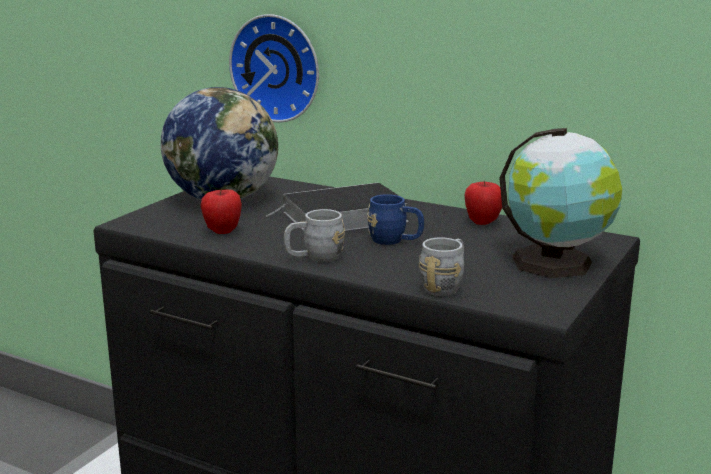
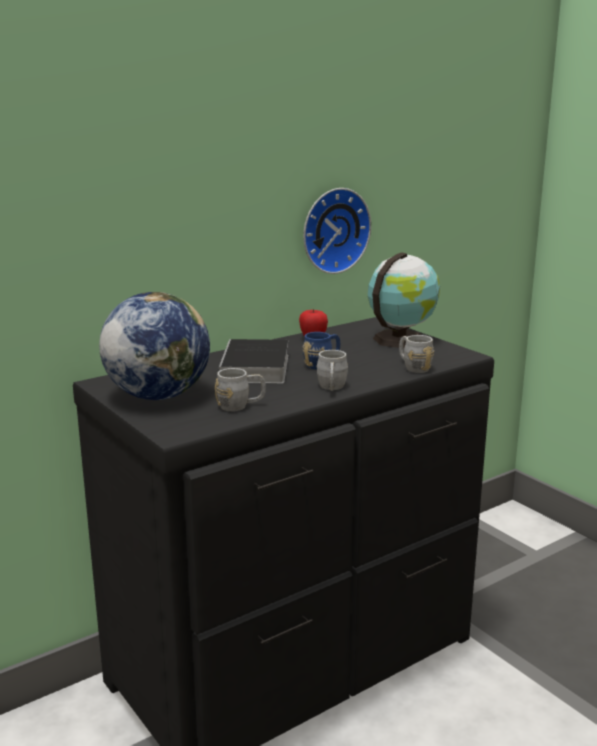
camera: 65 degrees left, 0 degrees up
apple [200,189,242,234] -> grey mug [215,368,266,412]
wall clock [229,14,319,122] -> wall clock moved to [303,188,371,274]

